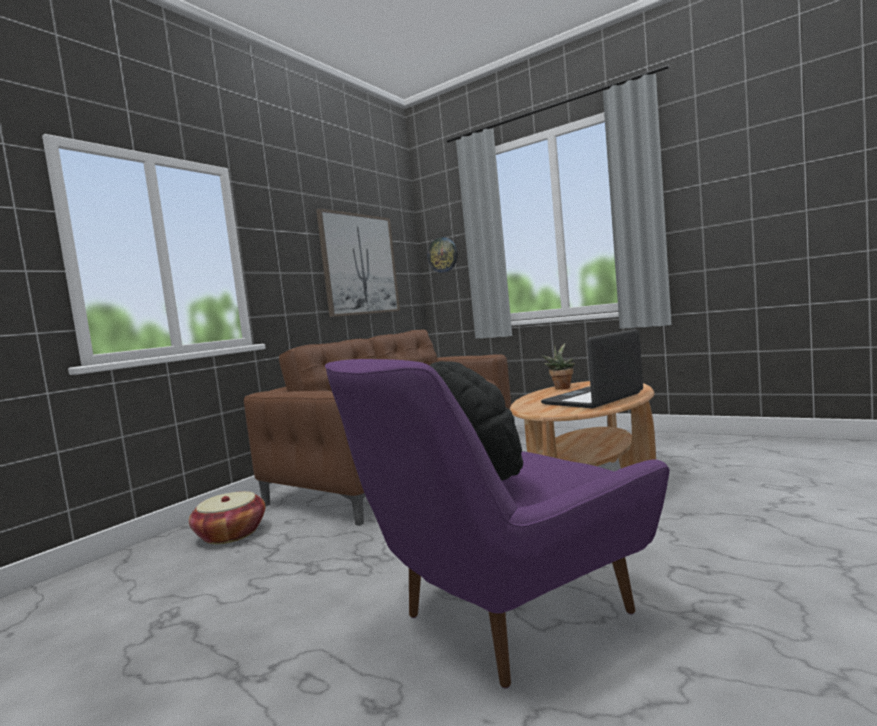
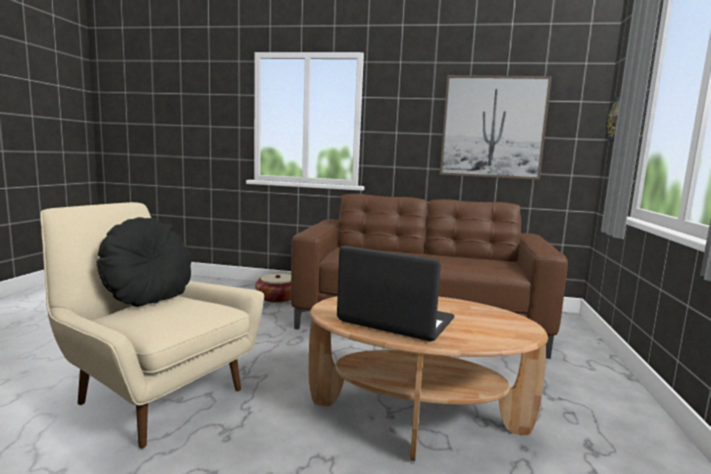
camera: 65 degrees right, 5 degrees up
purple armchair [325,359,669,689] -> beige armchair [40,202,264,449]
potted plant [542,343,575,389] -> none

